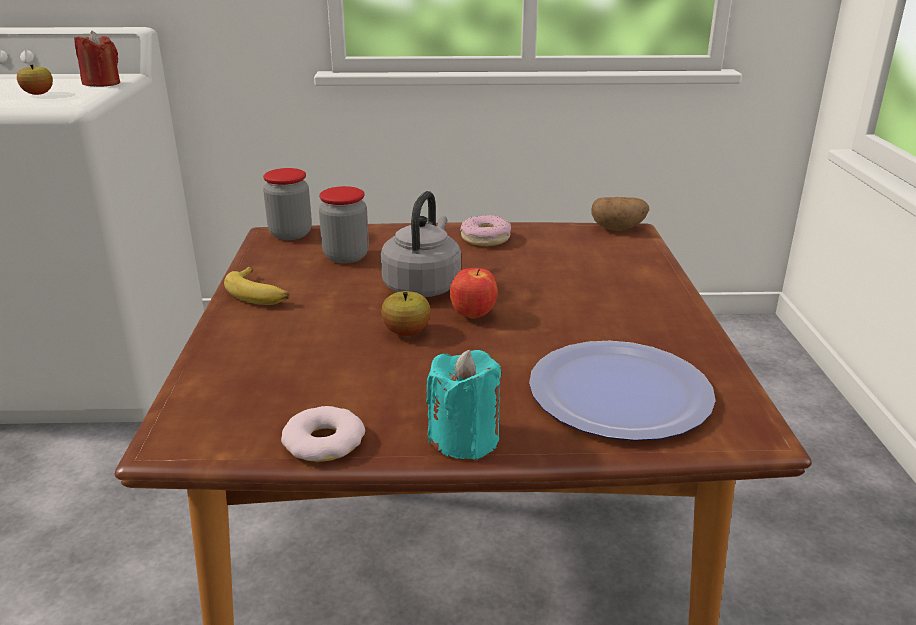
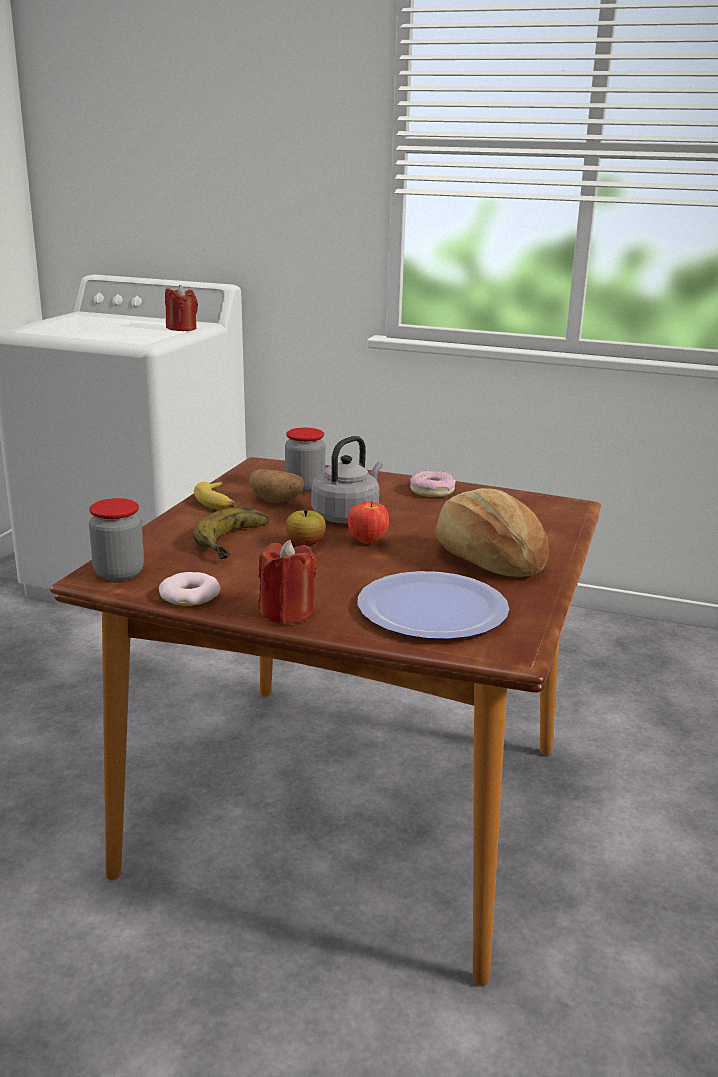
camera: 20 degrees right, 5 degrees down
apple [17,64,53,95] -> none
jar [263,168,312,240] -> jar moved to [89,498,144,581]
turquoise candle [426,350,501,460] -> red candle [259,540,317,625]
potato [591,197,650,231] -> potato moved to [249,469,304,503]
none -> banana [193,508,269,559]
none -> bread [436,488,549,577]

